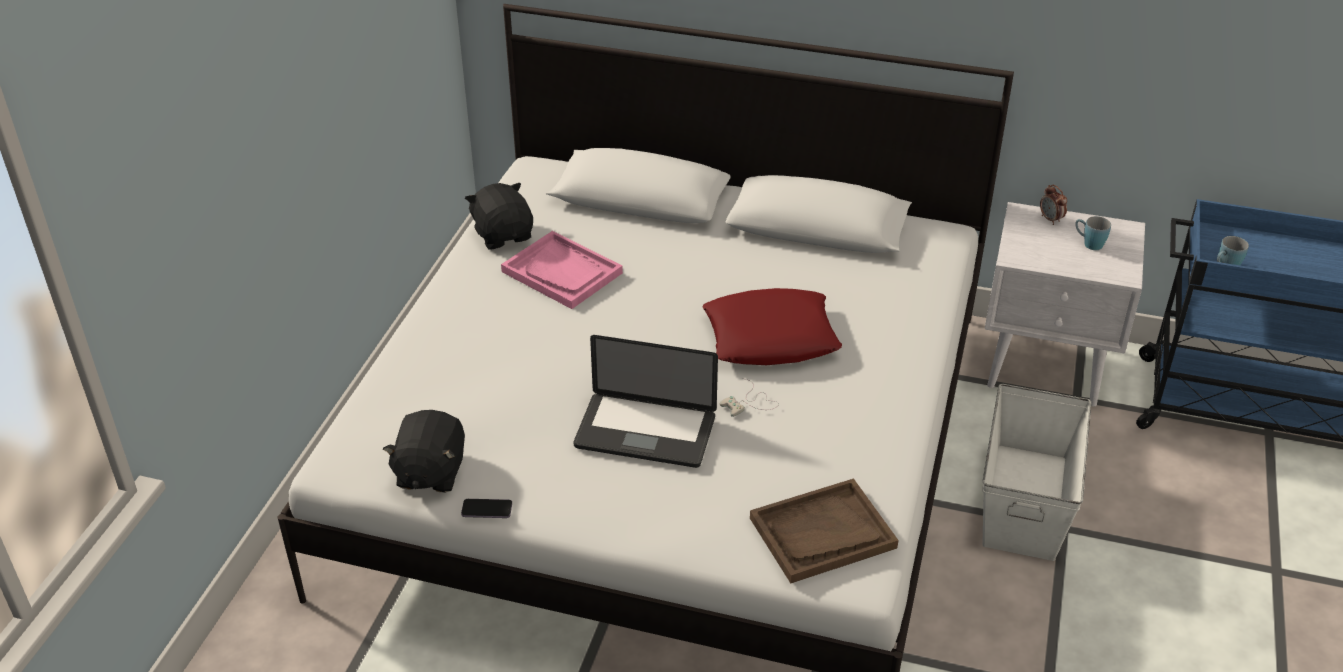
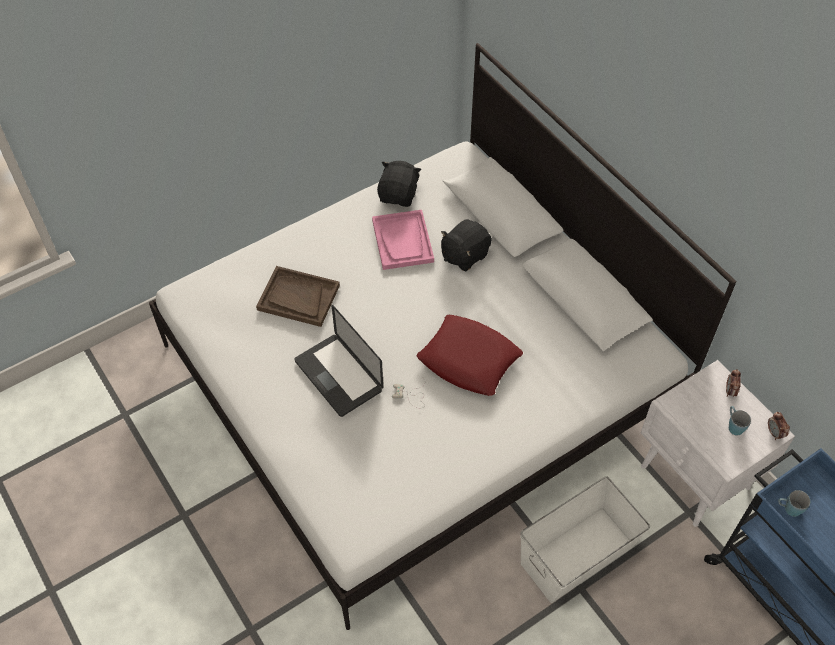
camera: 40 degrees right, 15 degrees up
black plush toy [383,410,465,493] -> black plush toy moved to [441,219,492,271]
phone [461,499,512,518] -> none
brown tray [750,478,898,583] -> brown tray moved to [256,266,340,327]
none -> alarm clock [768,412,790,440]

